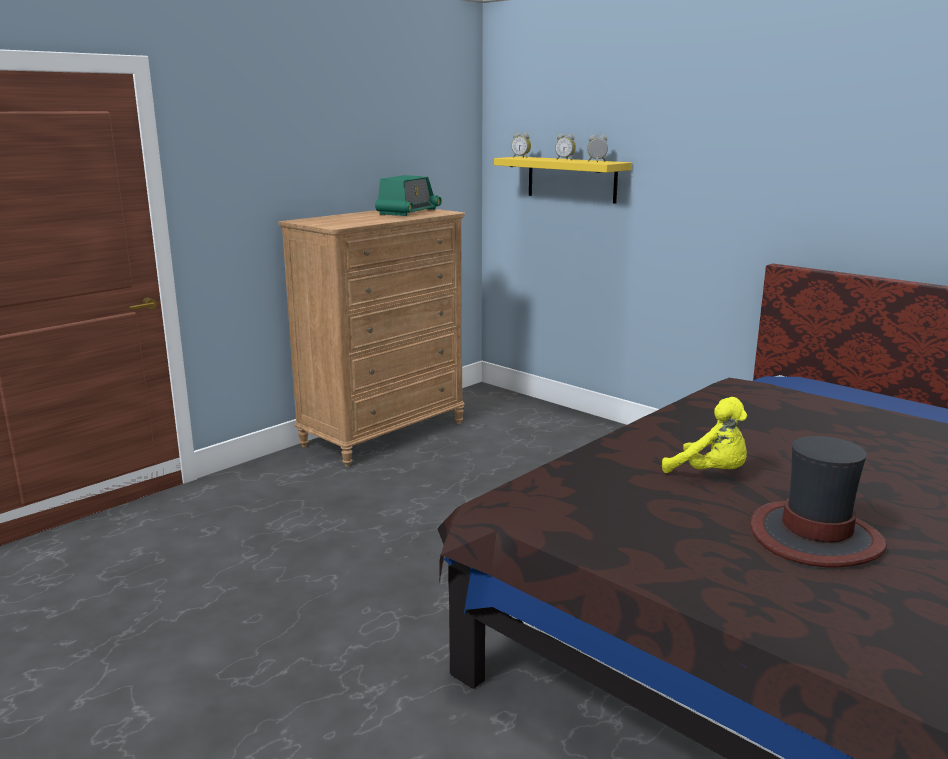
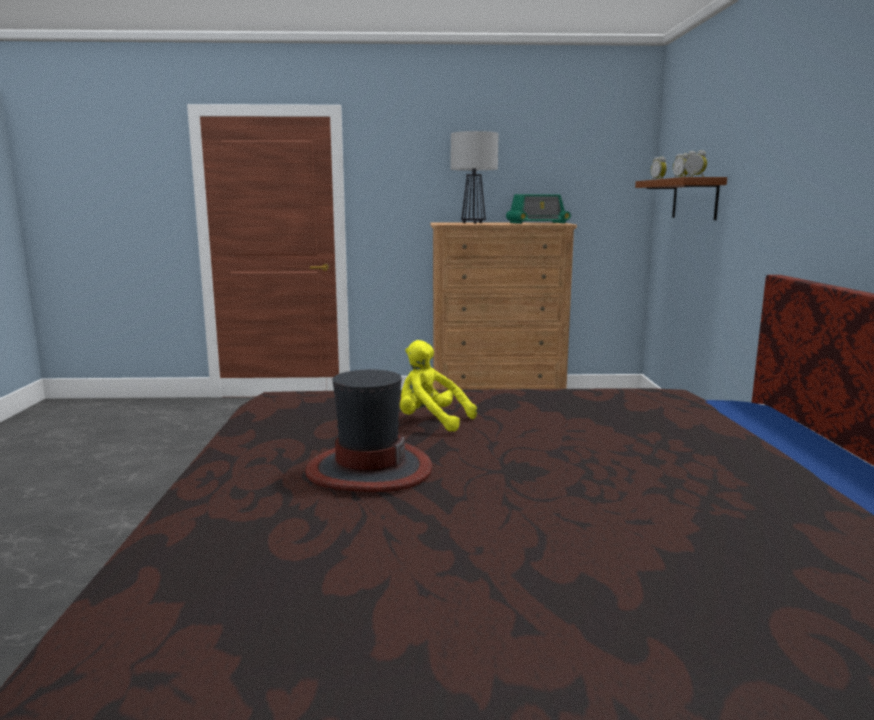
camera: 45 degrees right, 5 degrees down
yellow shelf [494,156,632,204] -> brown shelf [635,177,727,220]
yellow plush toy [662,397,747,473] -> yellow plush toy turned 120 degrees clockwise [400,340,477,432]
none -> table lamp [451,131,498,224]

